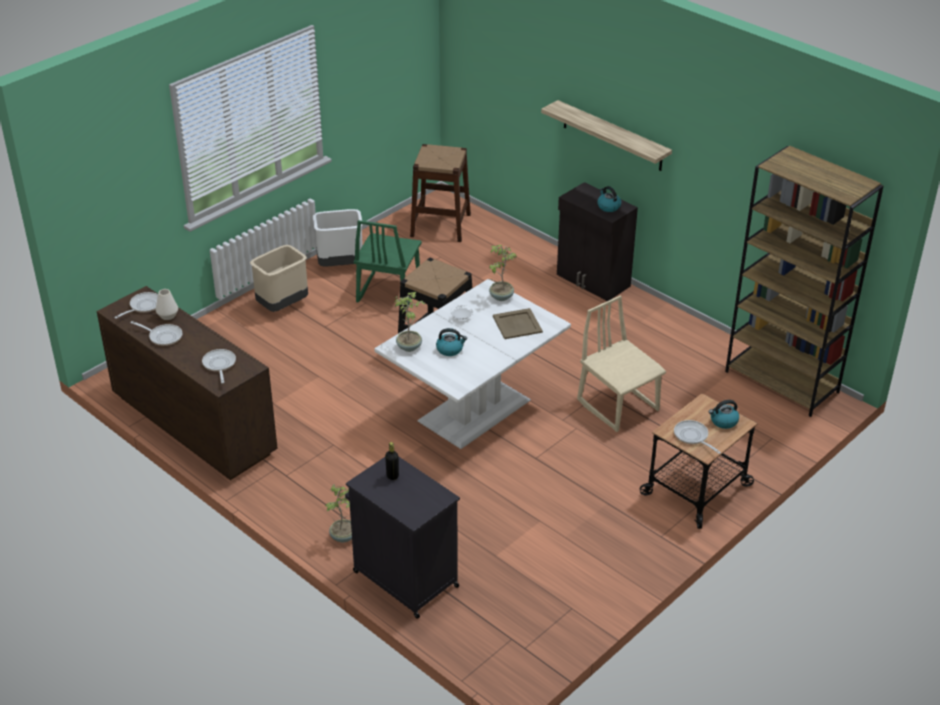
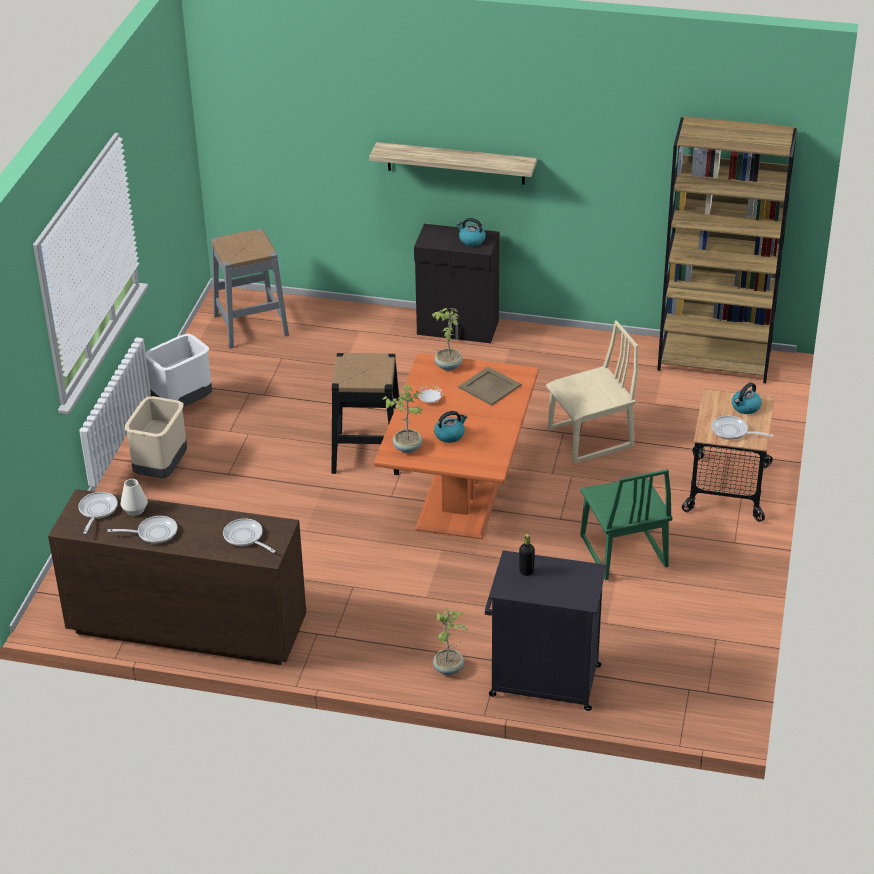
camera: 30 degrees left, 0 degrees up
green chair [354,220,422,307] -> green chair moved to [580,469,673,580]
white dining table [374,279,571,449] -> orange dining table [374,353,539,539]
brown stool [410,144,471,242] -> grey stool [211,228,289,349]
beige chair [577,295,666,432] -> beige chair turned 135 degrees clockwise [546,320,638,464]

